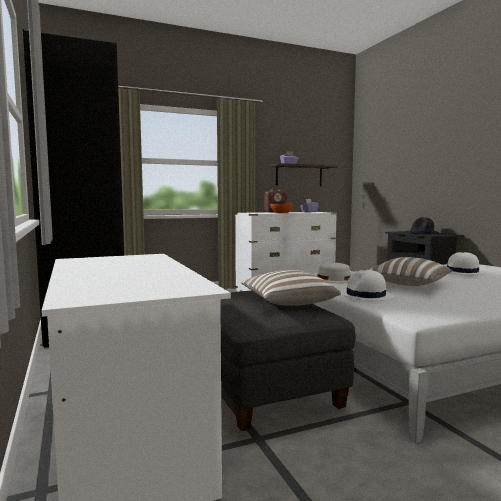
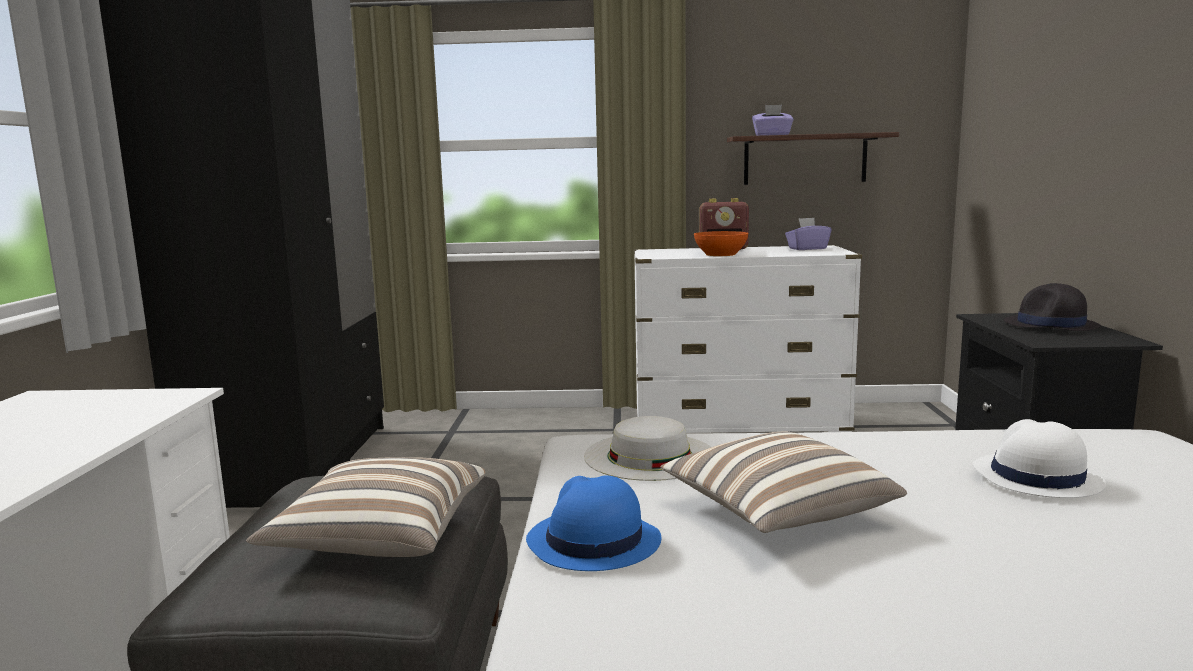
camera: 25 degrees right, 5 degrees up
white hat [340,270,394,301] -> blue hat [526,476,661,571]

